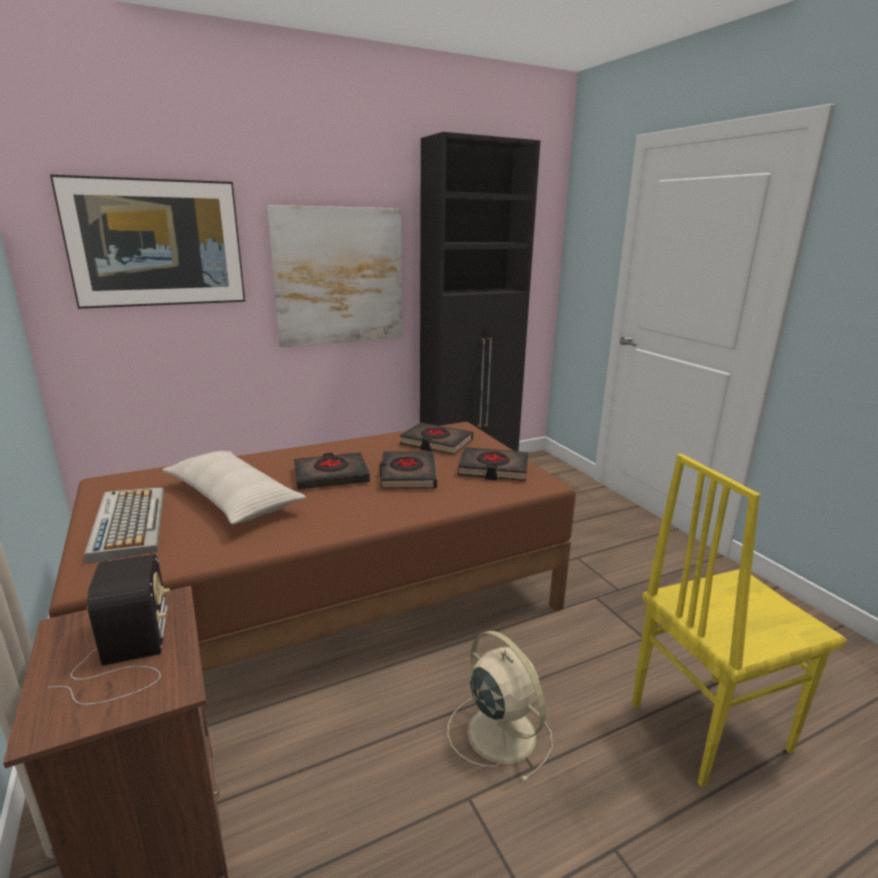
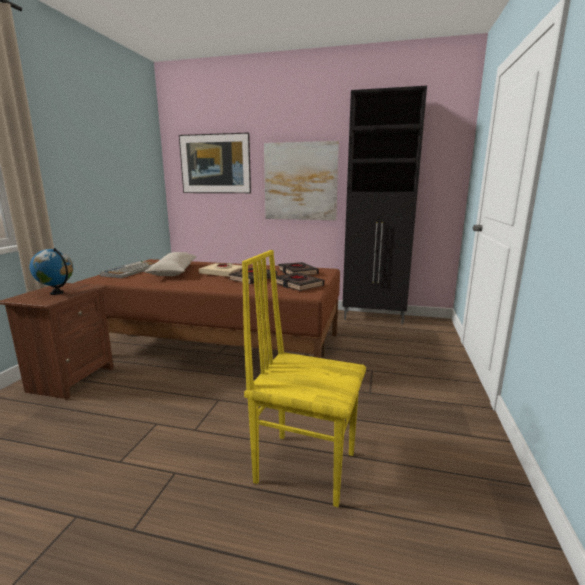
camera: 40 degrees right, 5 degrees down
radio [47,554,170,705] -> globe [30,248,73,295]
black book [294,452,370,489] -> beige book [199,263,242,277]
beige fan [448,631,553,783] -> none

